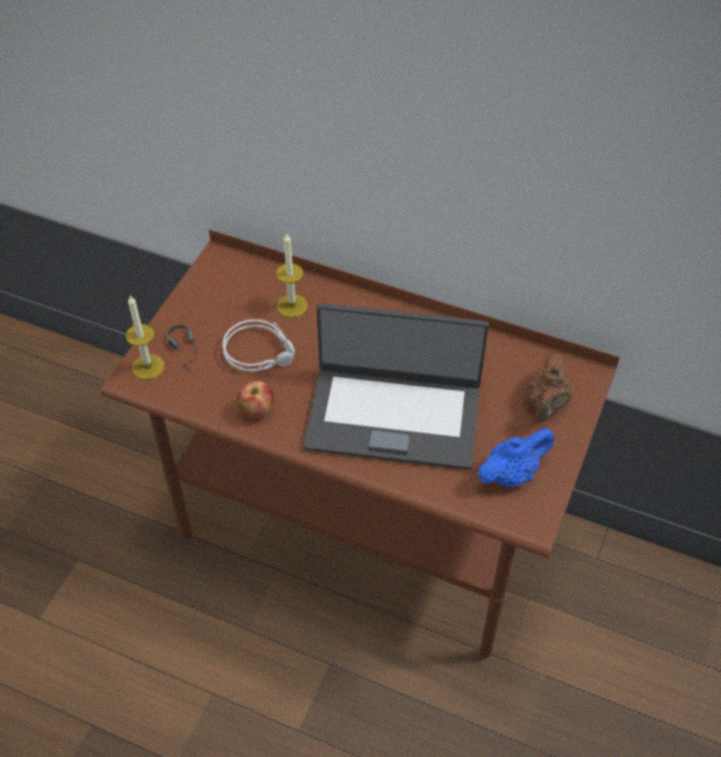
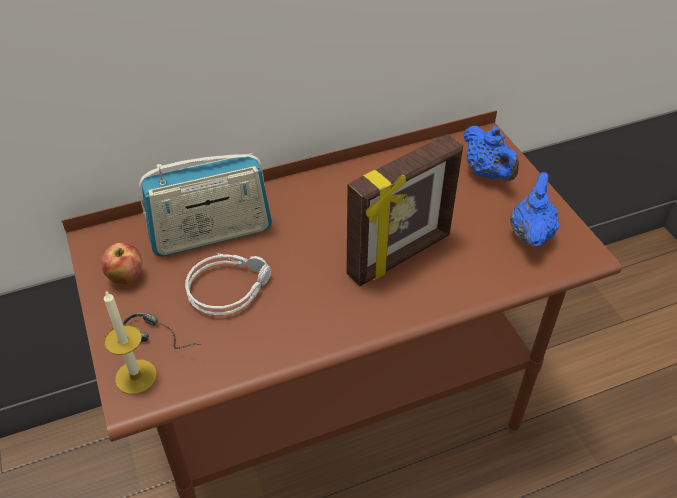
camera: 45 degrees left, 5 degrees down
apple [237,381,274,418] -> apple moved to [101,243,142,284]
candle [276,234,308,318] -> radio [139,153,272,256]
laptop [303,303,489,470] -> picture frame [346,134,463,286]
brown teapot [526,353,573,421] -> blue teapot [464,126,519,181]

